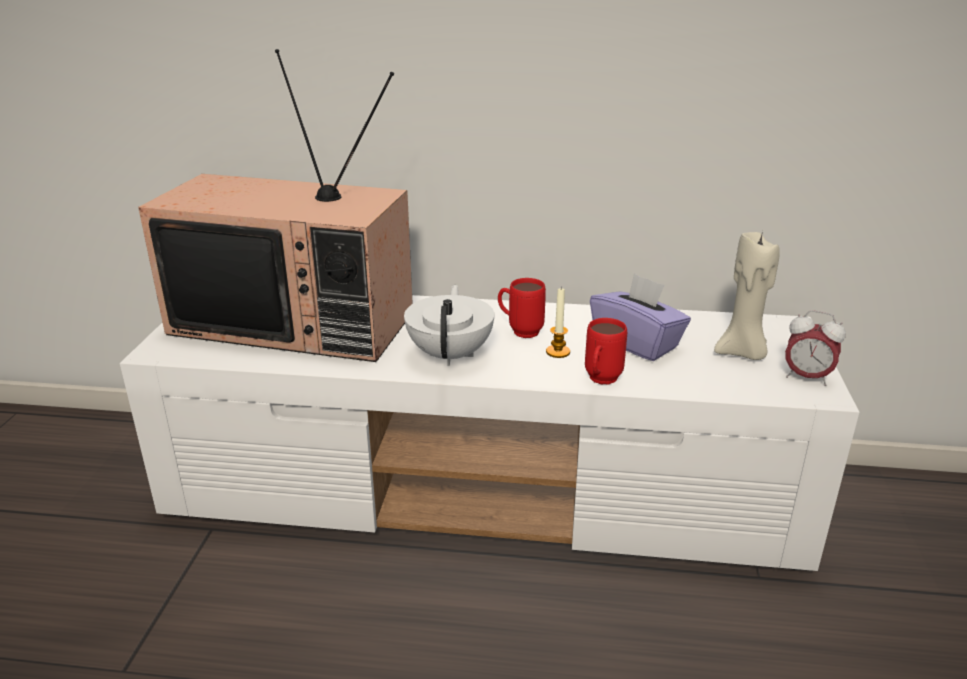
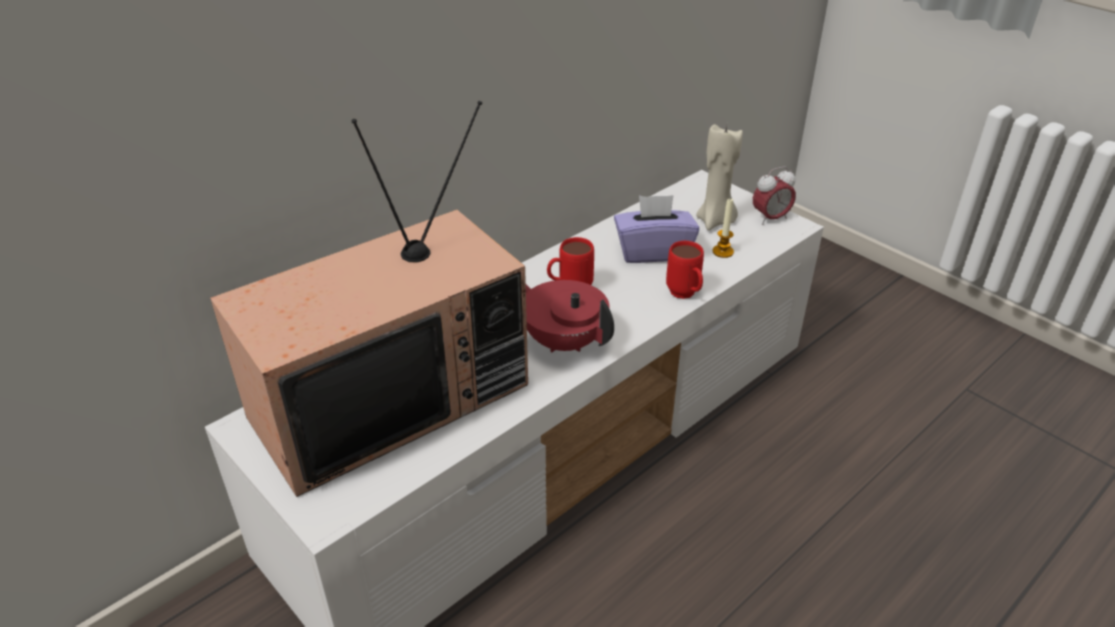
camera: 50 degrees left, 10 degrees up
white teapot [404,285,494,366] -> red teapot [526,280,614,352]
candle [546,287,570,358] -> candle moved to [712,198,734,258]

